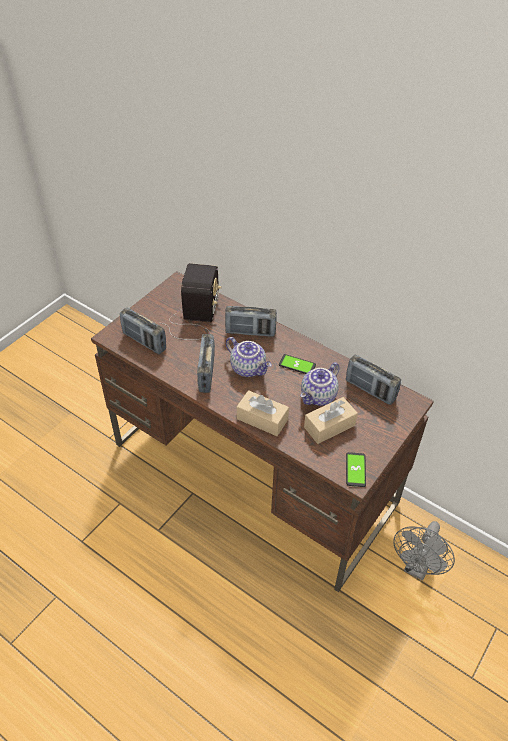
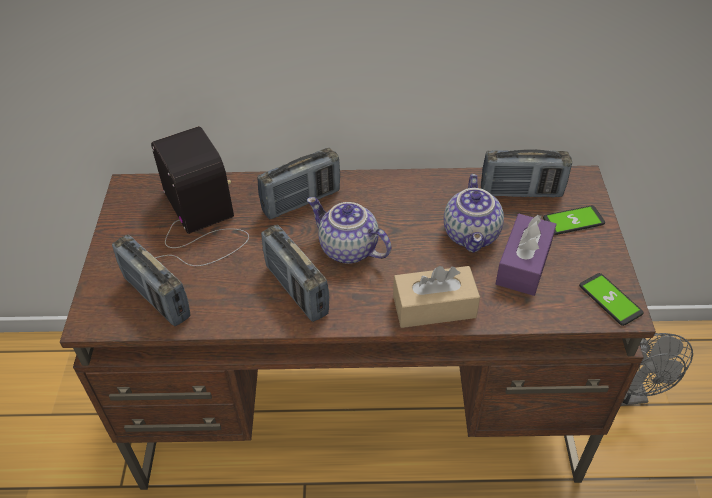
camera: 35 degrees left, 0 degrees up
radio [120,308,166,354] -> radio turned 45 degrees clockwise [112,235,190,326]
teapot [226,337,272,377] -> teapot turned 150 degrees counterclockwise [307,197,391,264]
phone [279,354,316,374] -> phone moved to [543,205,605,235]
beige tissue box [304,397,358,444] -> purple tissue box [496,214,556,296]

